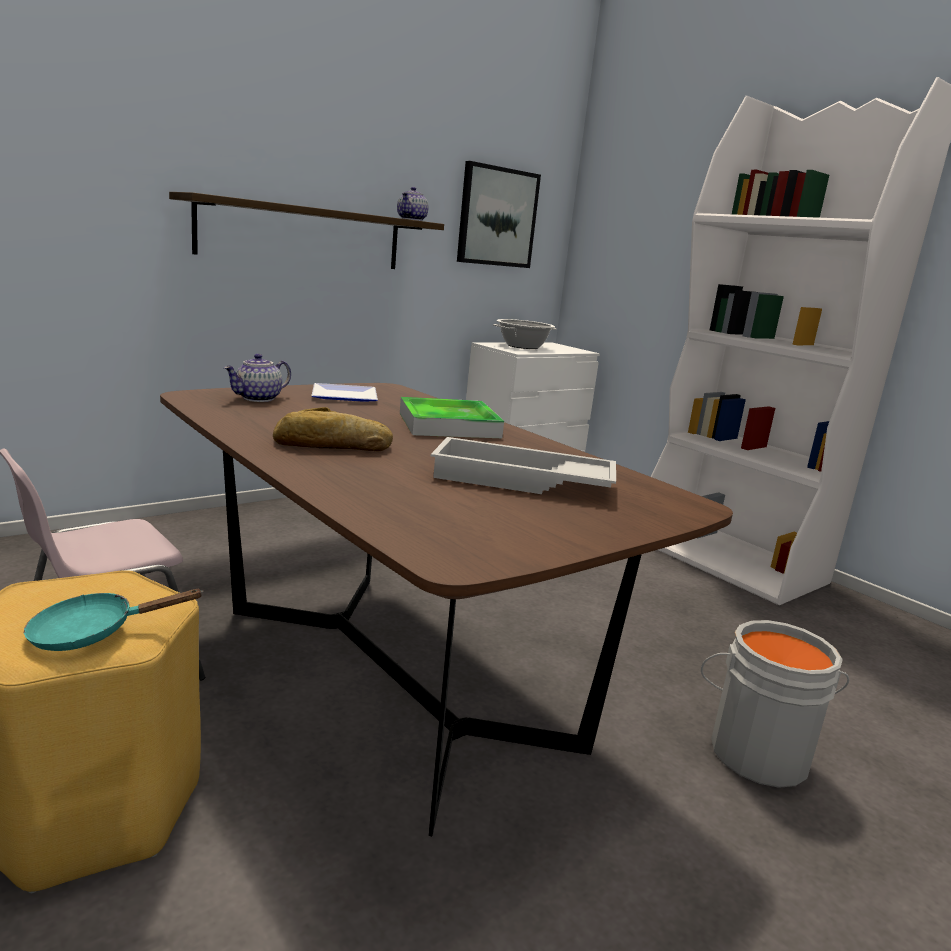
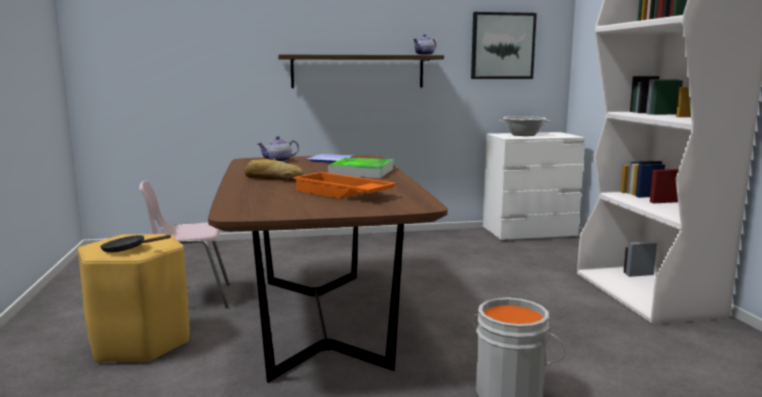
camera: 30 degrees right, 5 degrees down
turquoise frying pan [24,589,204,651] -> black frying pan [100,235,172,253]
white tray [431,437,616,494] -> orange tray [293,172,397,199]

